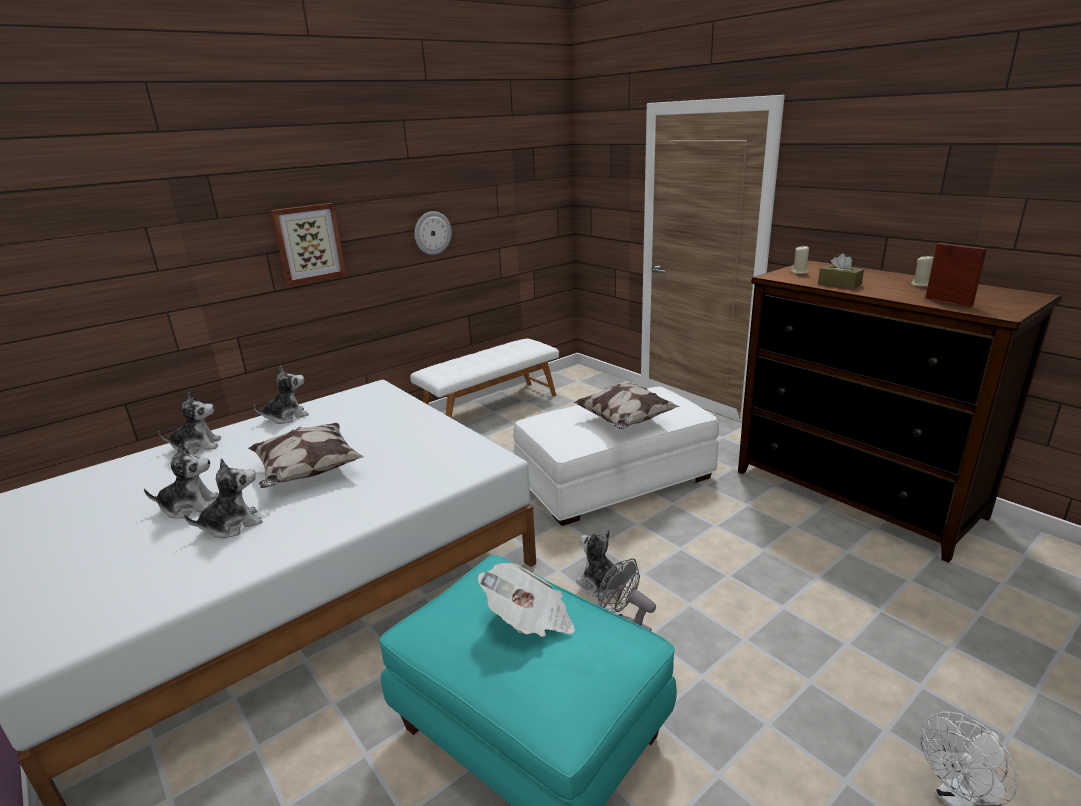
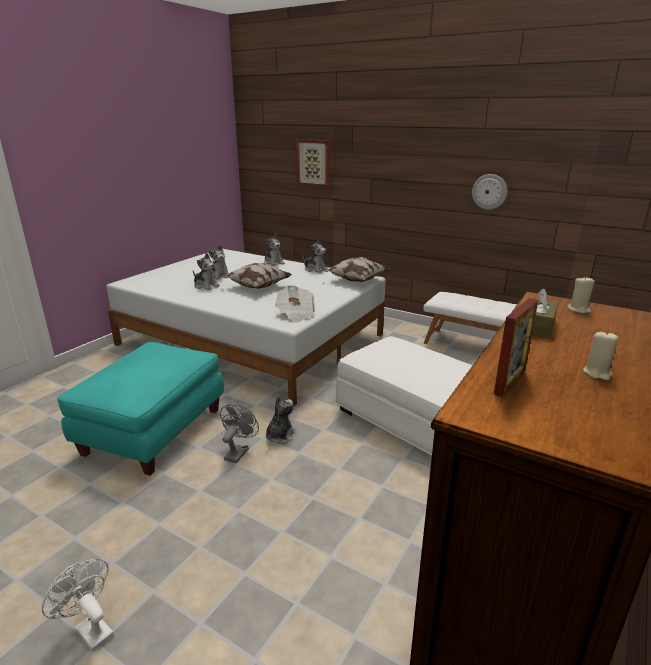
camera: 70 degrees right, 0 degrees up
picture [271,203,346,286] -> picture moved to [296,139,330,188]
newspaper [478,563,575,637] -> newspaper moved to [275,285,315,323]
pillow [574,383,680,429] -> pillow moved to [322,257,390,282]

